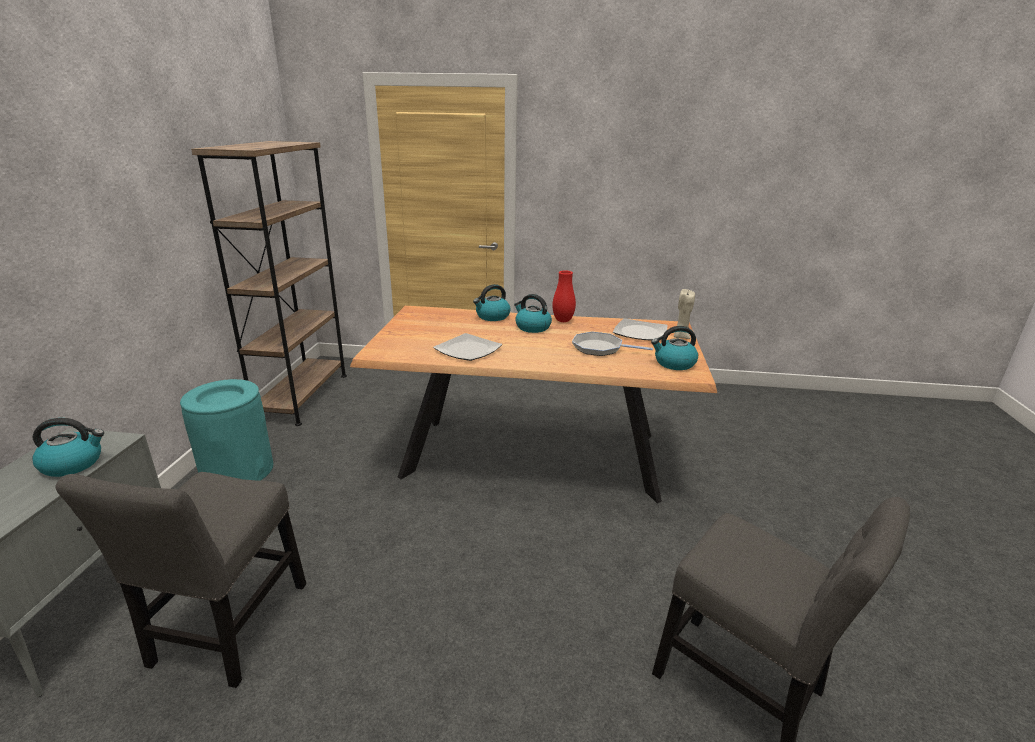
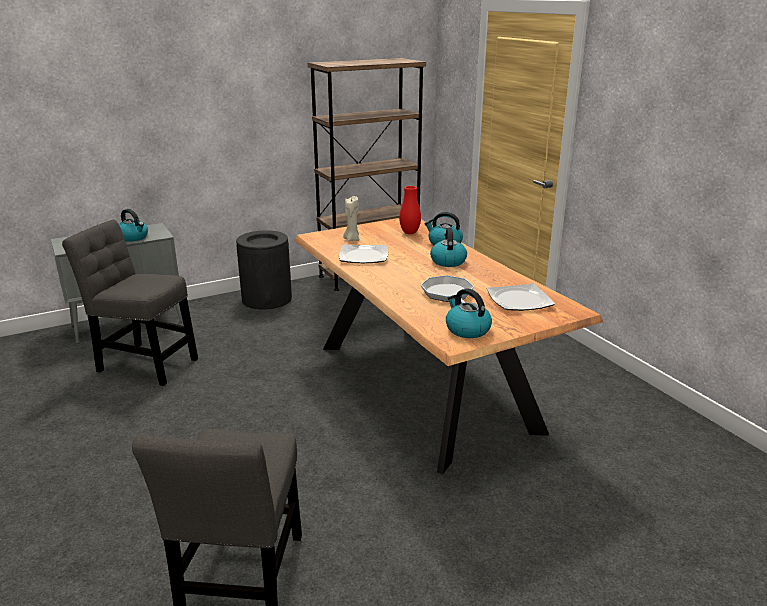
camera: 55 degrees right, 0 degrees up
grey chair [55,472,306,688] -> grey chair turned 45 degrees clockwise [62,220,198,386]
turquoise trash can [180,379,273,481] -> black trash can [236,230,292,309]
red vase [552,270,576,322] -> red vase moved to [399,186,421,234]
beige candle [674,289,695,339] -> beige candle moved to [343,196,359,241]

